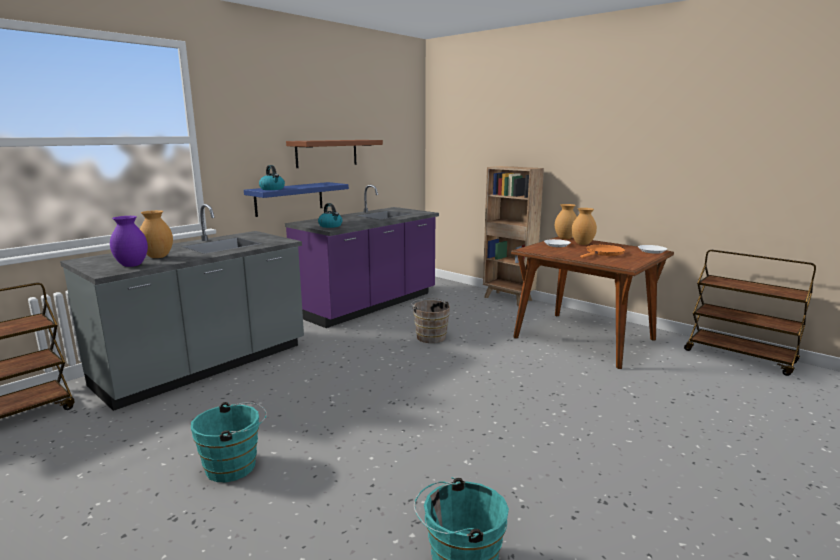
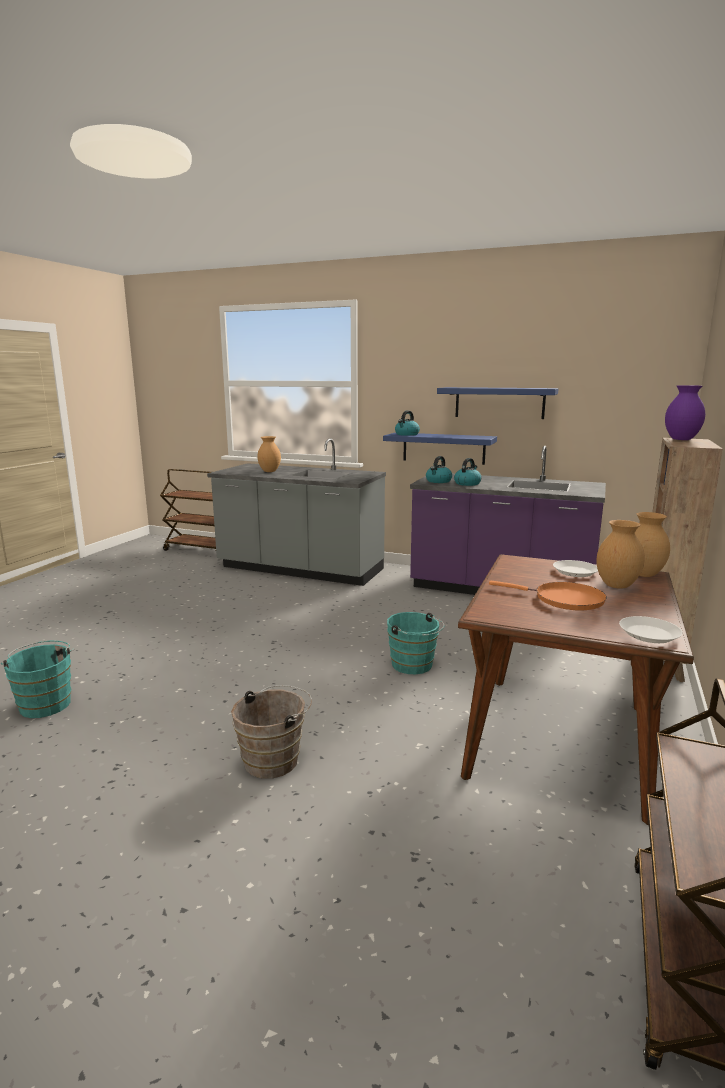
camera: 70 degrees right, 0 degrees up
purple vase [110,216,148,267] -> purple vase moved to [665,385,705,440]
turquoise bucket [191,402,267,482] -> turquoise bucket moved to [387,612,444,674]
brown shelf [286,140,383,168] -> blue shelf [437,387,559,419]
brown bucket [411,298,450,343] -> brown bucket moved to [231,685,312,779]
none -> kettle [454,458,482,486]

